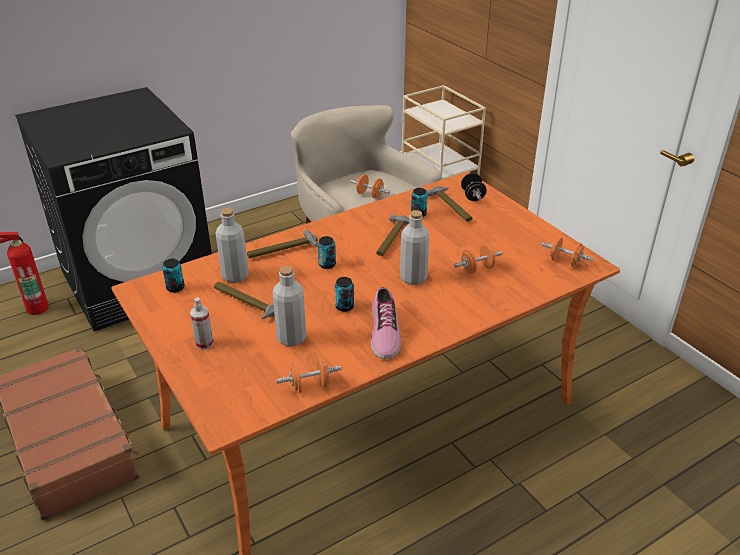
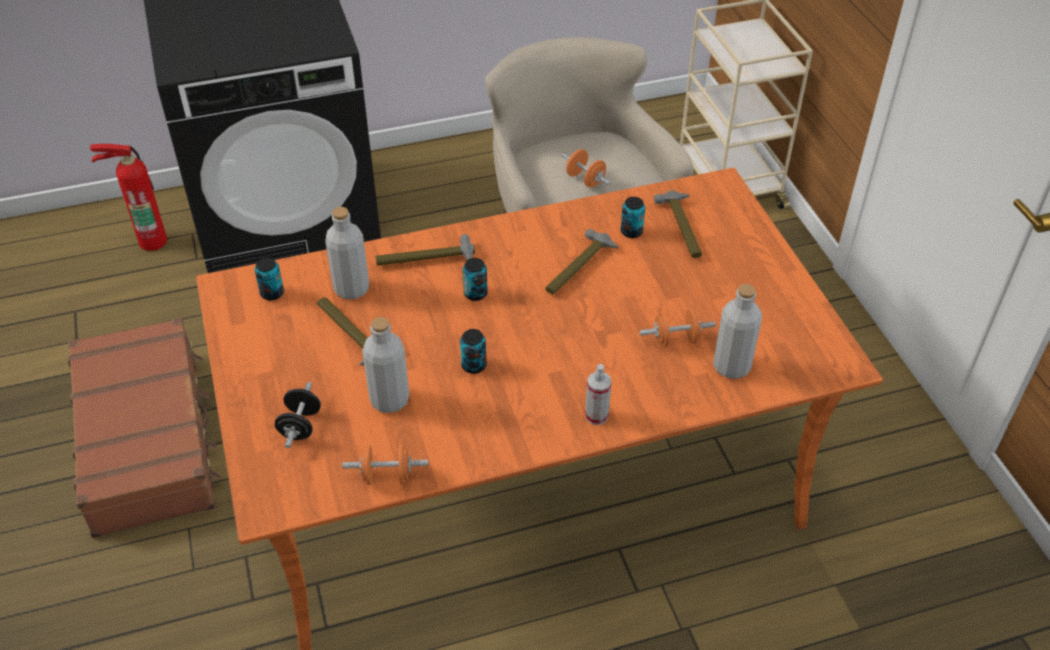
camera: 15 degrees right, 10 degrees up
spray bottle [190,297,214,350] -> spray bottle moved to [585,364,612,425]
shoe [371,287,401,359] -> none
grey bottle [400,210,429,285] -> grey bottle moved to [713,284,762,379]
black dumbbell [461,173,487,201] -> black dumbbell moved to [275,382,321,448]
orange dumbbell [541,237,594,267] -> none

